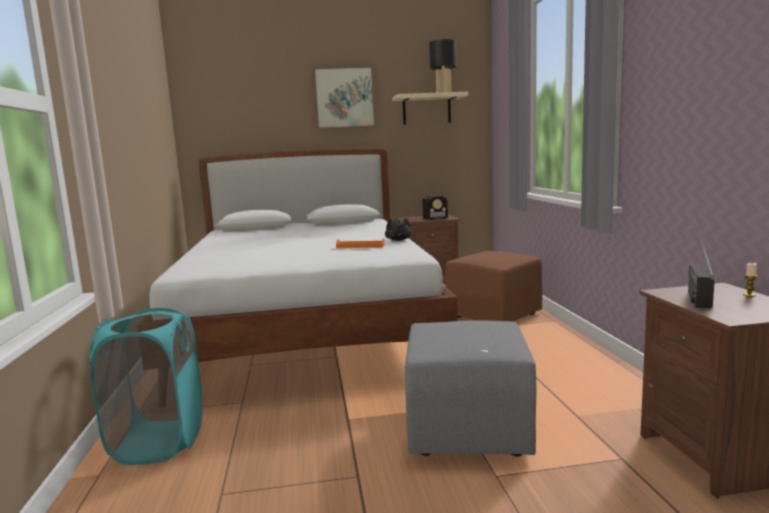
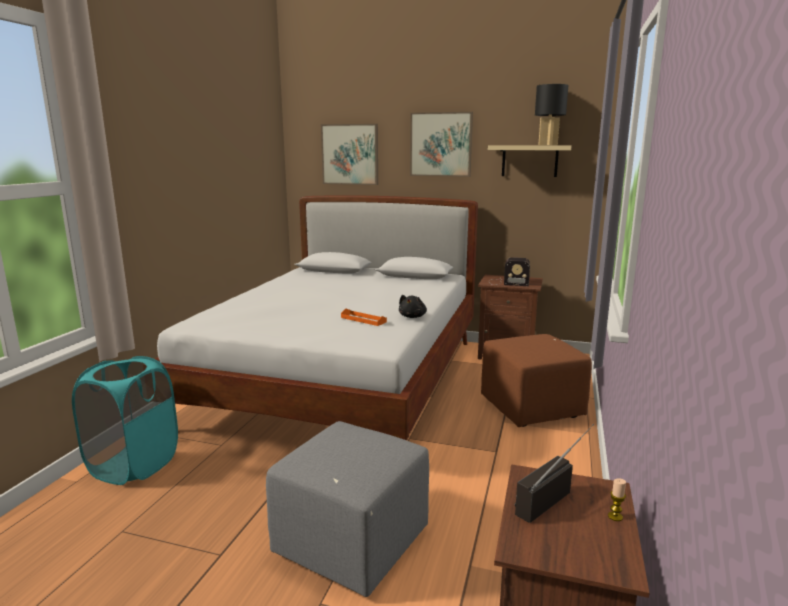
camera: 25 degrees right, 5 degrees up
none -> picture [321,124,378,185]

